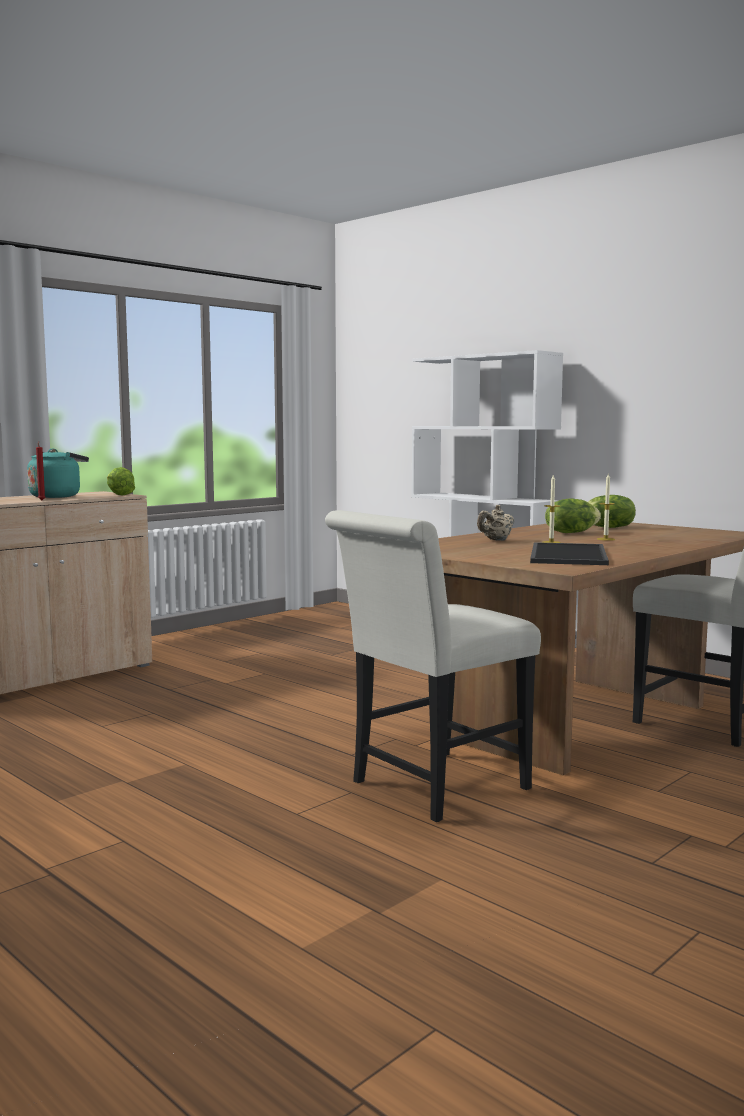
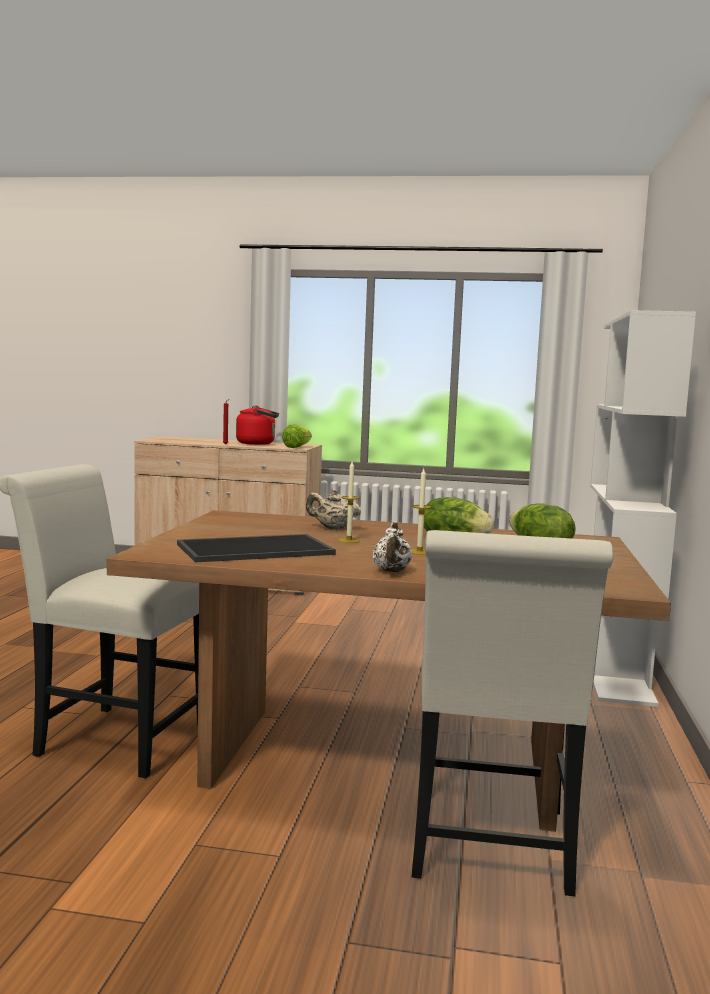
camera: 55 degrees right, 0 degrees up
turquoise kettle [27,449,89,498] -> red kettle [236,406,279,445]
none -> white teapot [373,521,412,572]

